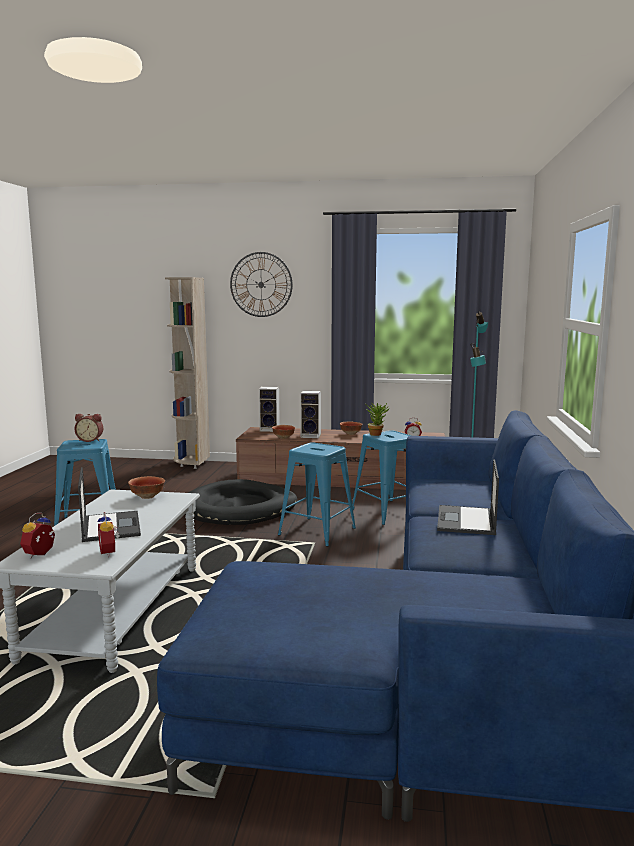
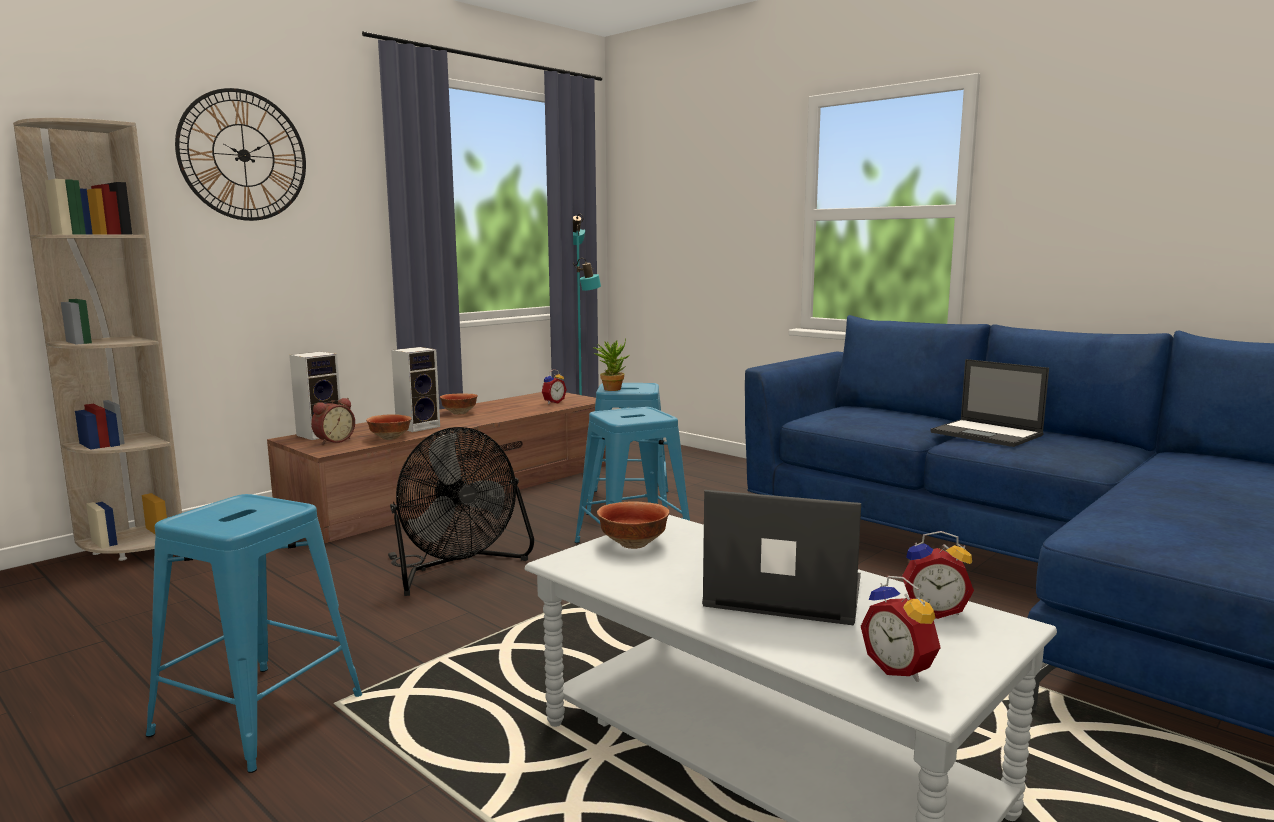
camera: 55 degrees left, 0 degrees up
alarm clock [74,414,103,442] -> alarm clock moved to [311,398,355,445]
black dog bed [188,479,297,525] -> black fan [388,427,534,596]

